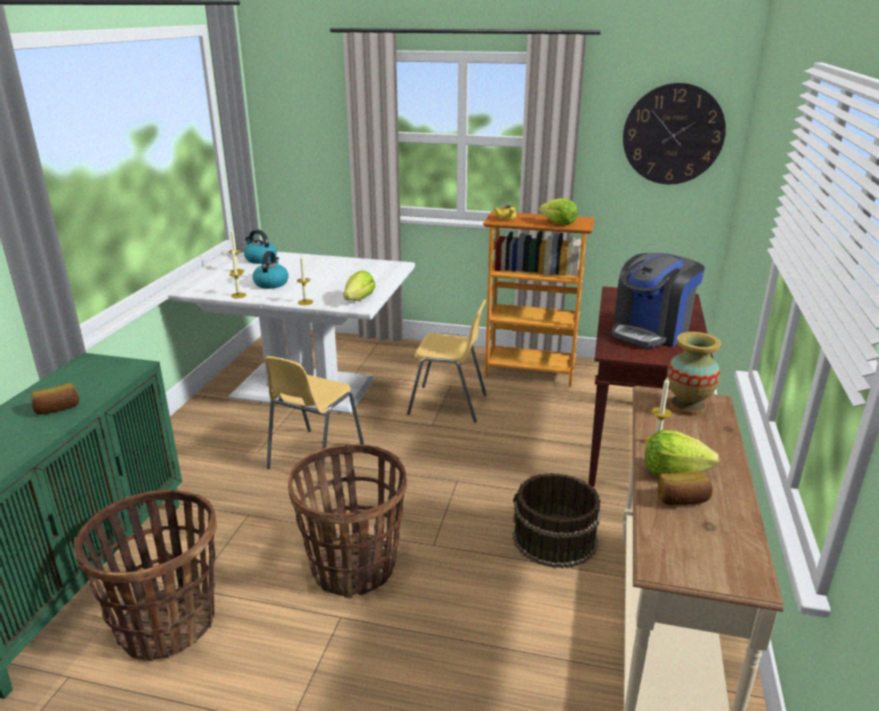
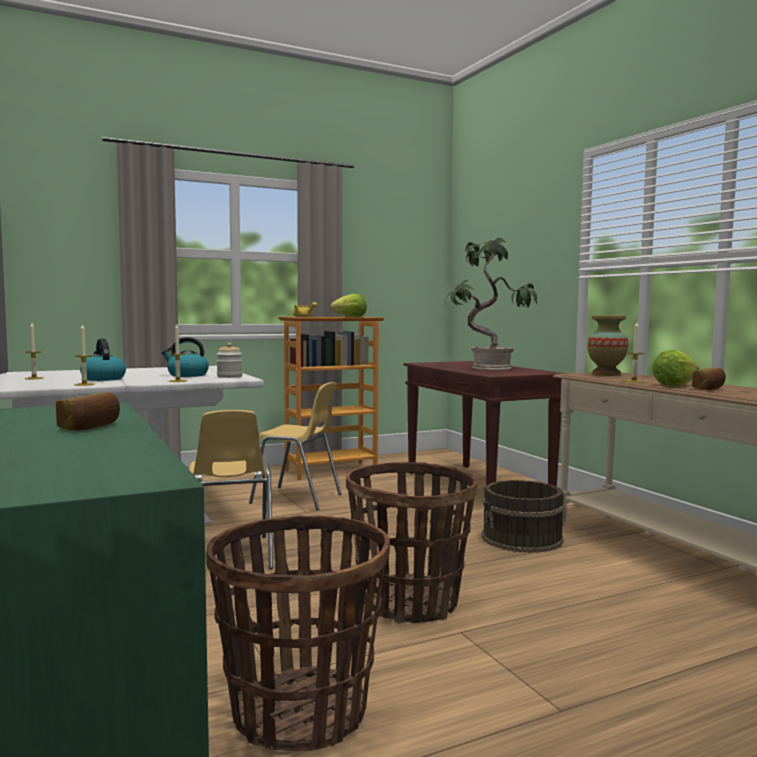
camera: 40 degrees left, 20 degrees down
kettle [244,229,277,264] -> kettle moved to [162,337,209,377]
lettuce [343,270,376,301] -> jar [217,343,243,378]
yellow chair [407,299,487,422] -> yellow chair turned 45 degrees clockwise [249,382,342,510]
coffee machine [612,253,705,348] -> potted plant [445,238,537,371]
wall clock [623,83,726,184] -> none

